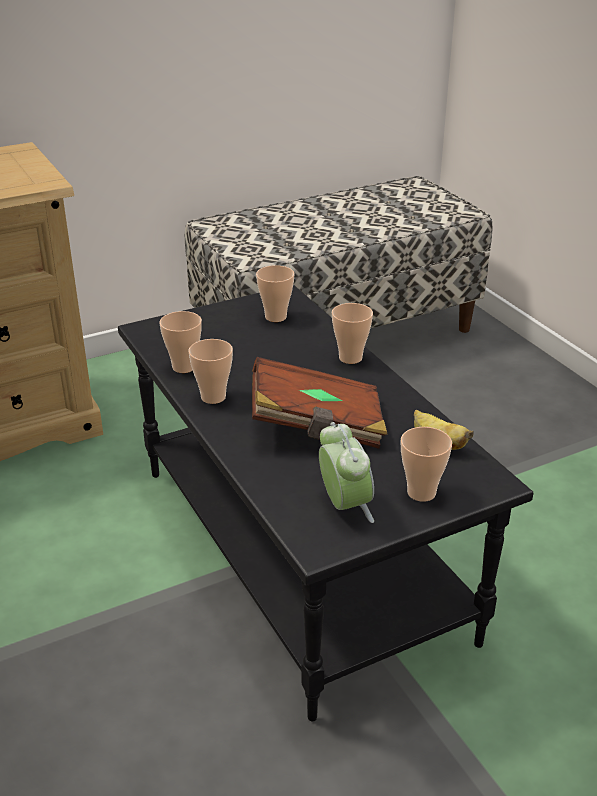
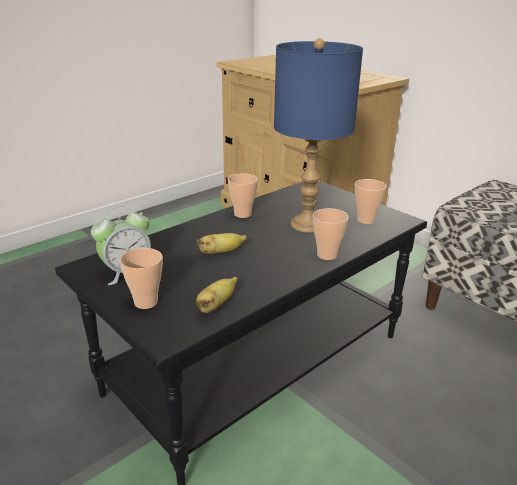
camera: 75 degrees right, 5 degrees down
cup [159,311,202,373] -> none
brown book [252,357,388,449] -> banana [196,233,247,254]
none -> blue table lamp [274,38,363,233]

